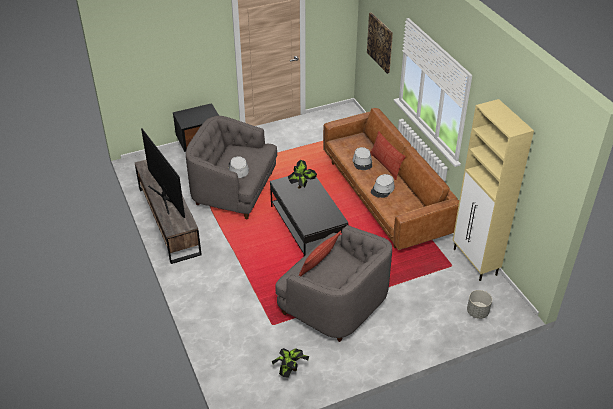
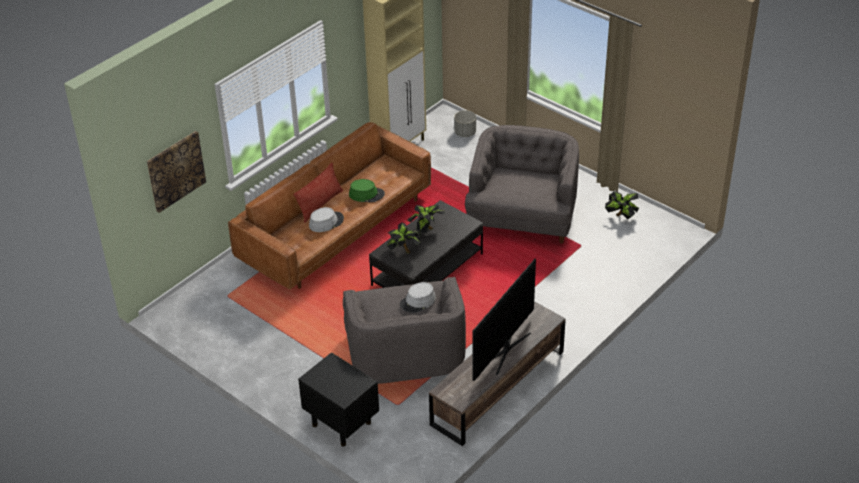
camera: 115 degrees left, 0 degrees up
pillow [299,231,341,276] -> none
grey hat [371,174,395,198] -> green hat [349,179,385,202]
none -> potted plant [407,204,445,233]

